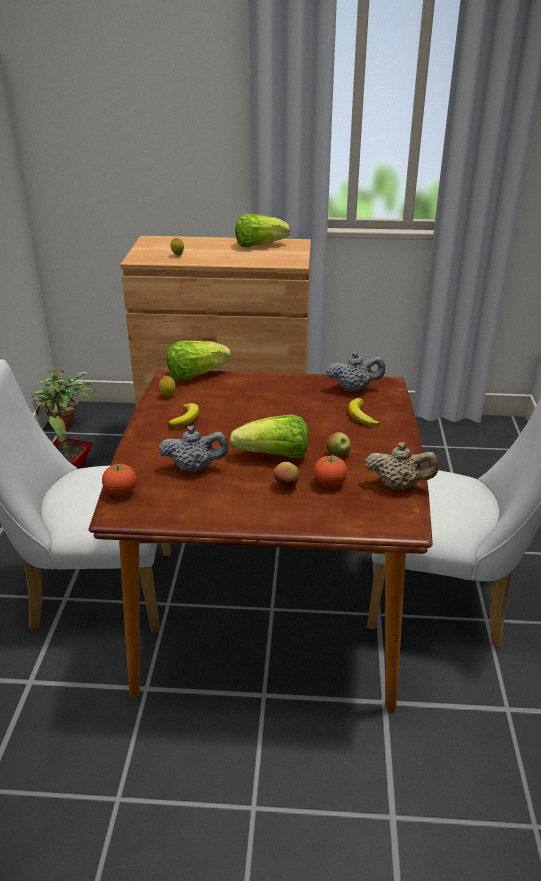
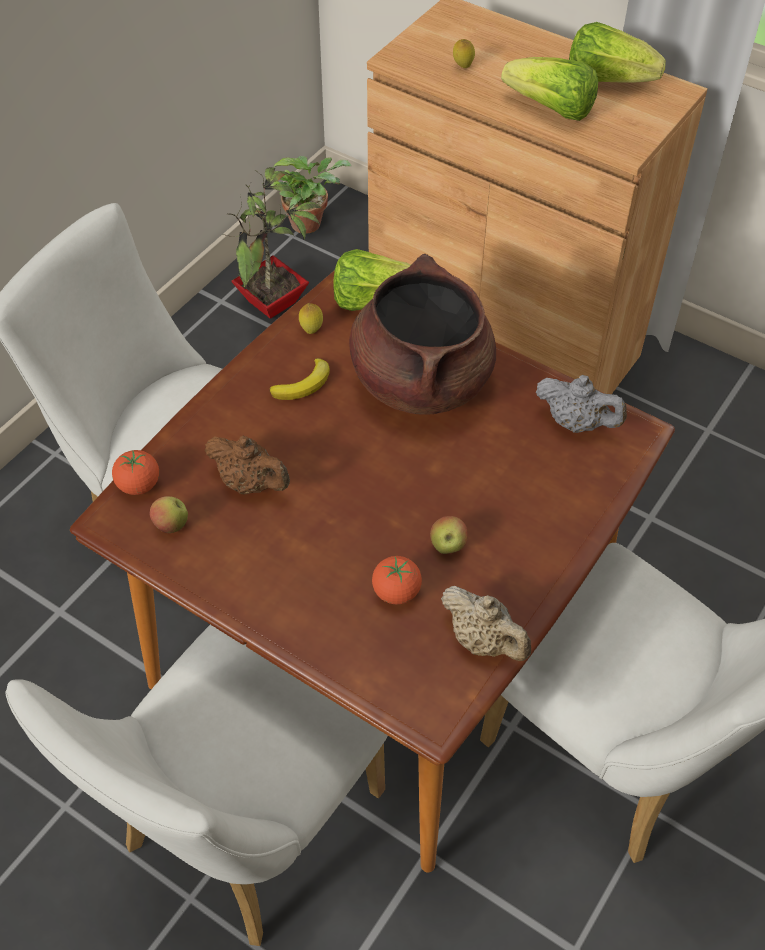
camera: 30 degrees right, 20 degrees up
grey teapot [159,426,229,472] -> brown teapot [205,436,290,494]
lettuce [230,414,308,458] -> lettuce moved to [501,57,598,121]
apple [273,462,299,488] -> apple moved to [149,496,188,533]
banana [348,398,380,426] -> none
none -> white chair [5,625,388,946]
none -> brown cooking pot [349,254,496,415]

